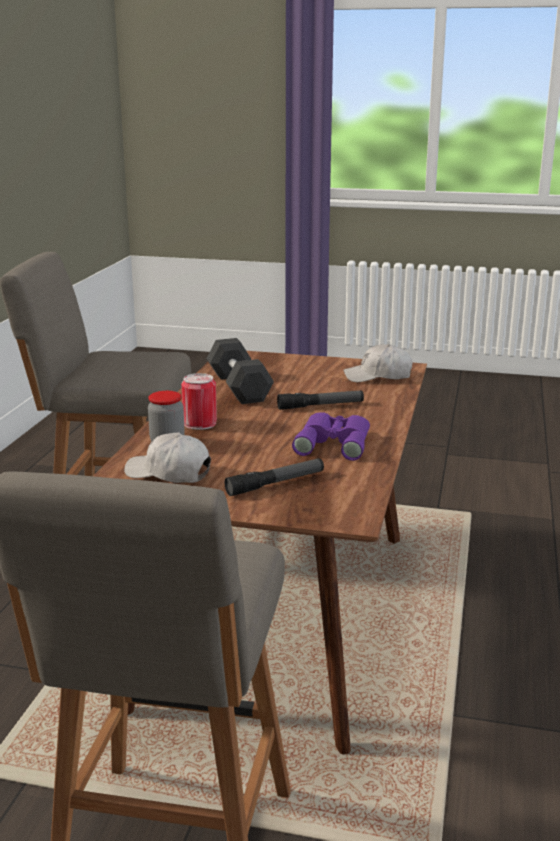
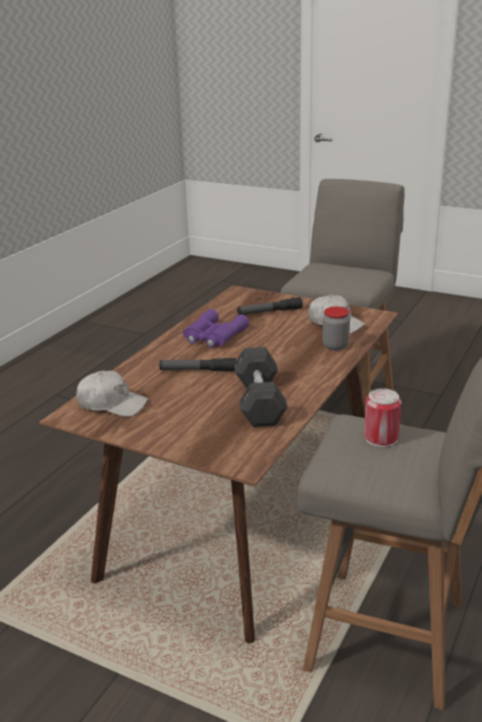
camera: 165 degrees left, 5 degrees up
can [181,373,217,430] -> can moved to [364,388,401,447]

